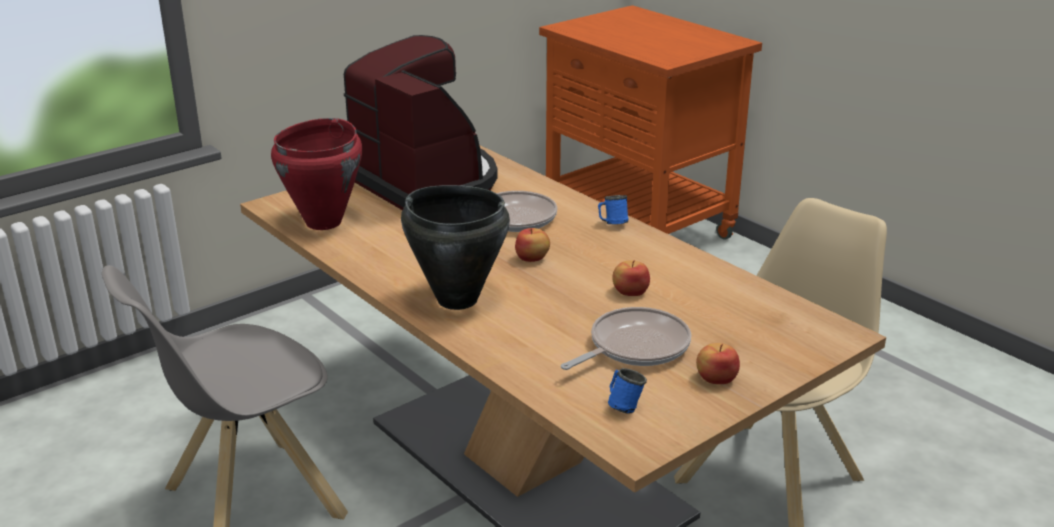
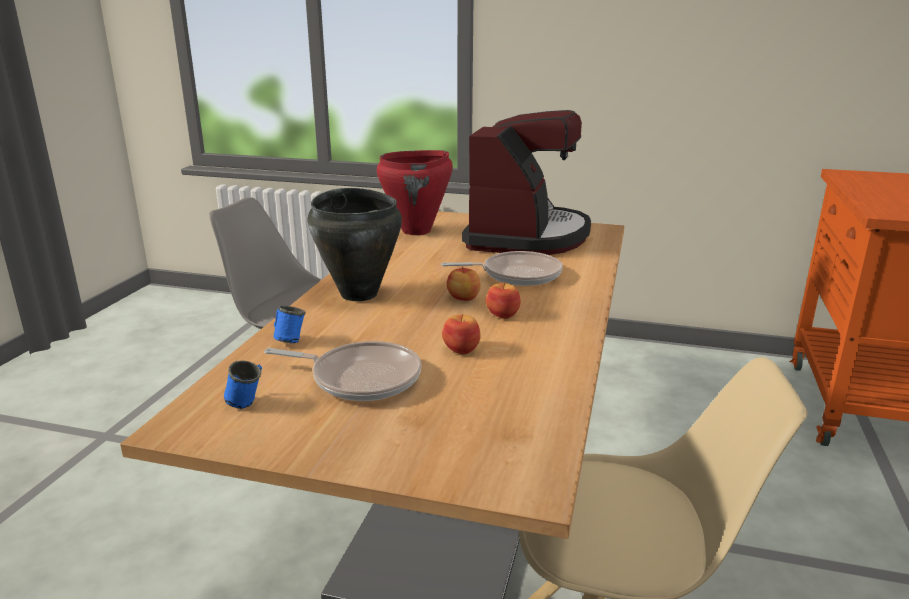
camera: 55 degrees right, 5 degrees down
blue mug [598,195,629,224] -> blue mug moved to [274,306,306,343]
apple [696,343,740,384] -> apple moved to [486,282,521,319]

